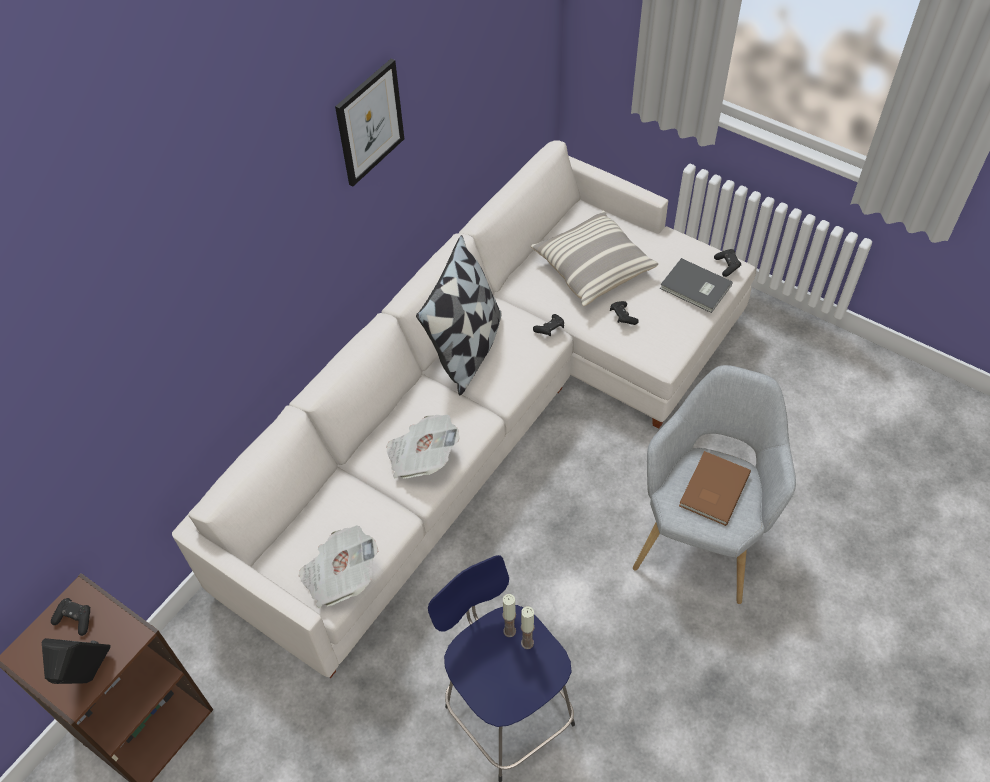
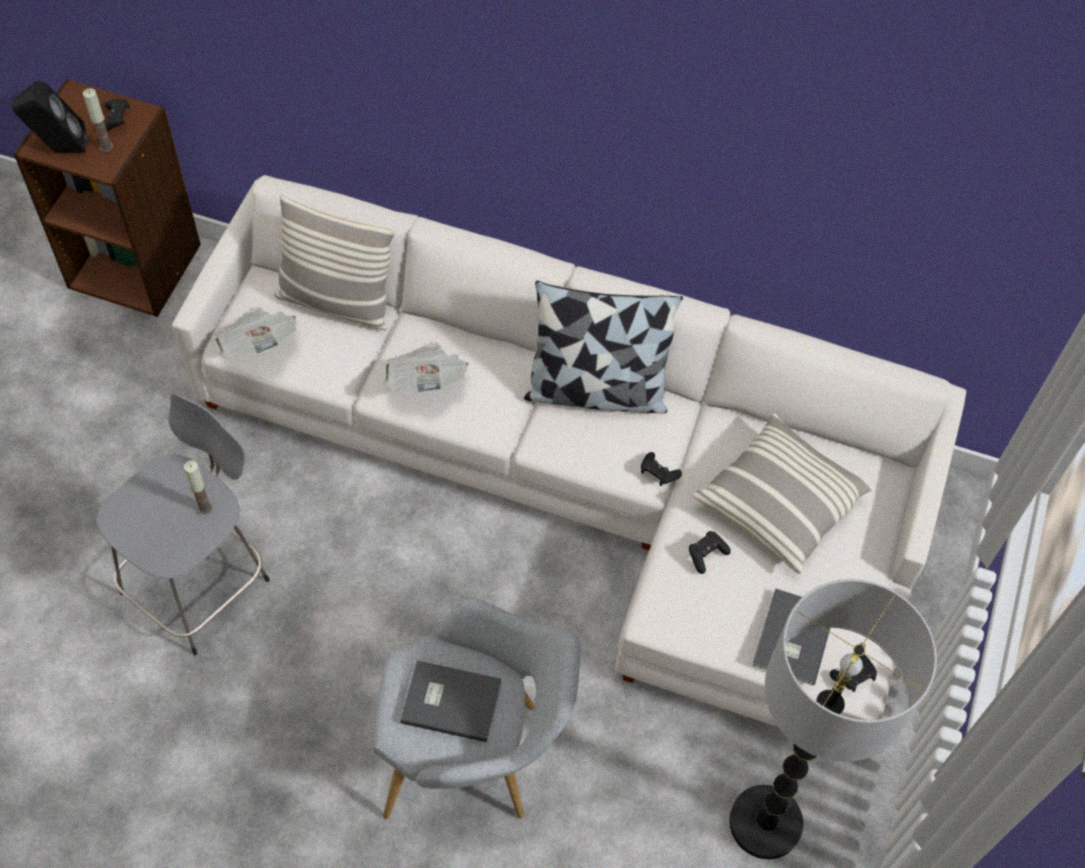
camera: 70 degrees right, 5 degrees up
picture [335,59,404,186] -> none
blue stool [428,555,575,782] -> grey stool [96,393,270,655]
candle [521,606,534,649] -> candle moved to [83,88,113,152]
brown book [679,451,751,526] -> grey book [400,661,502,742]
none -> pillow [274,195,395,330]
none -> floor lamp [729,579,937,859]

